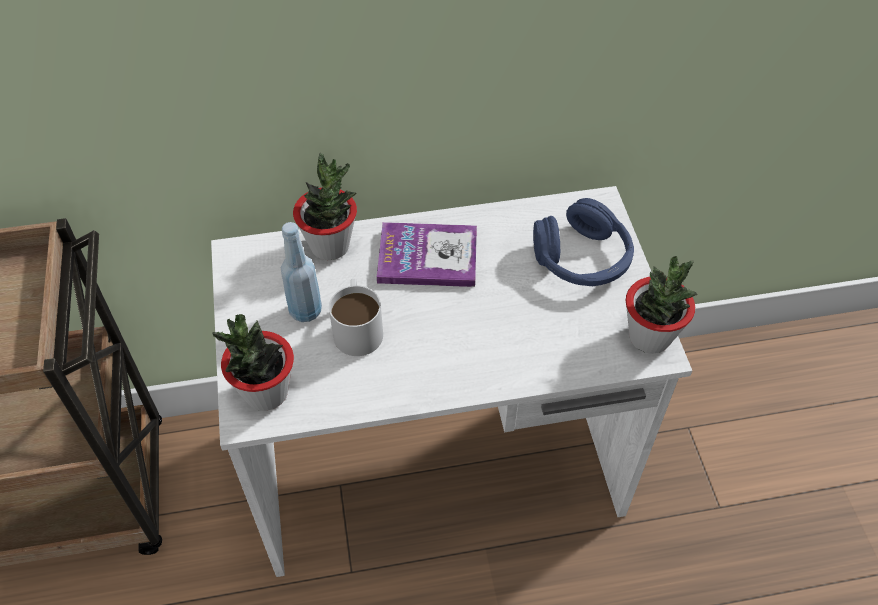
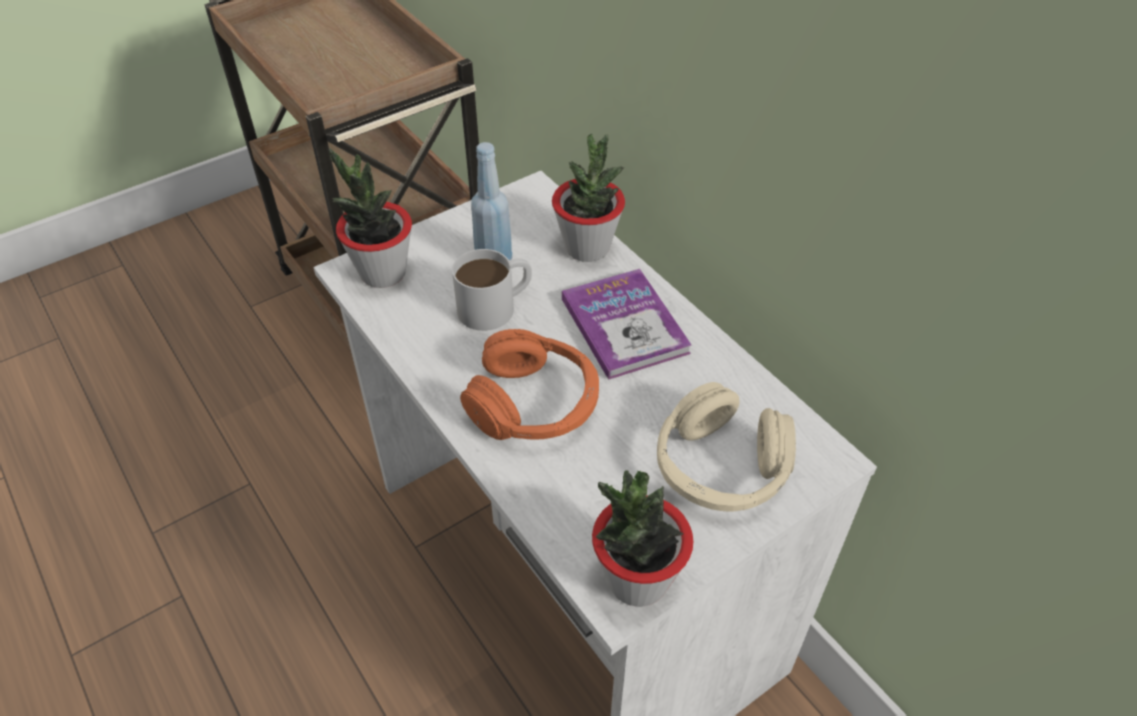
camera: 65 degrees right, 5 degrees down
blue headphones [533,198,634,286] -> beige headphones [657,382,796,512]
none -> orange headphones [460,329,599,440]

